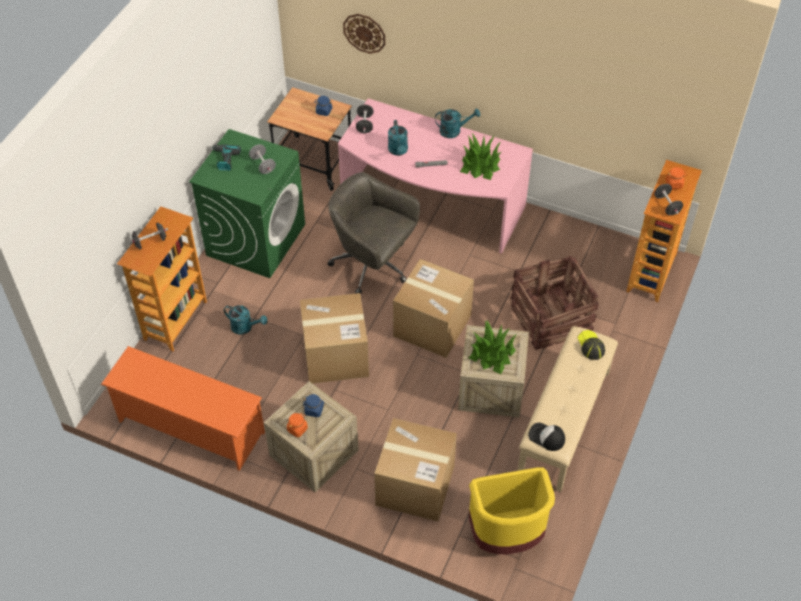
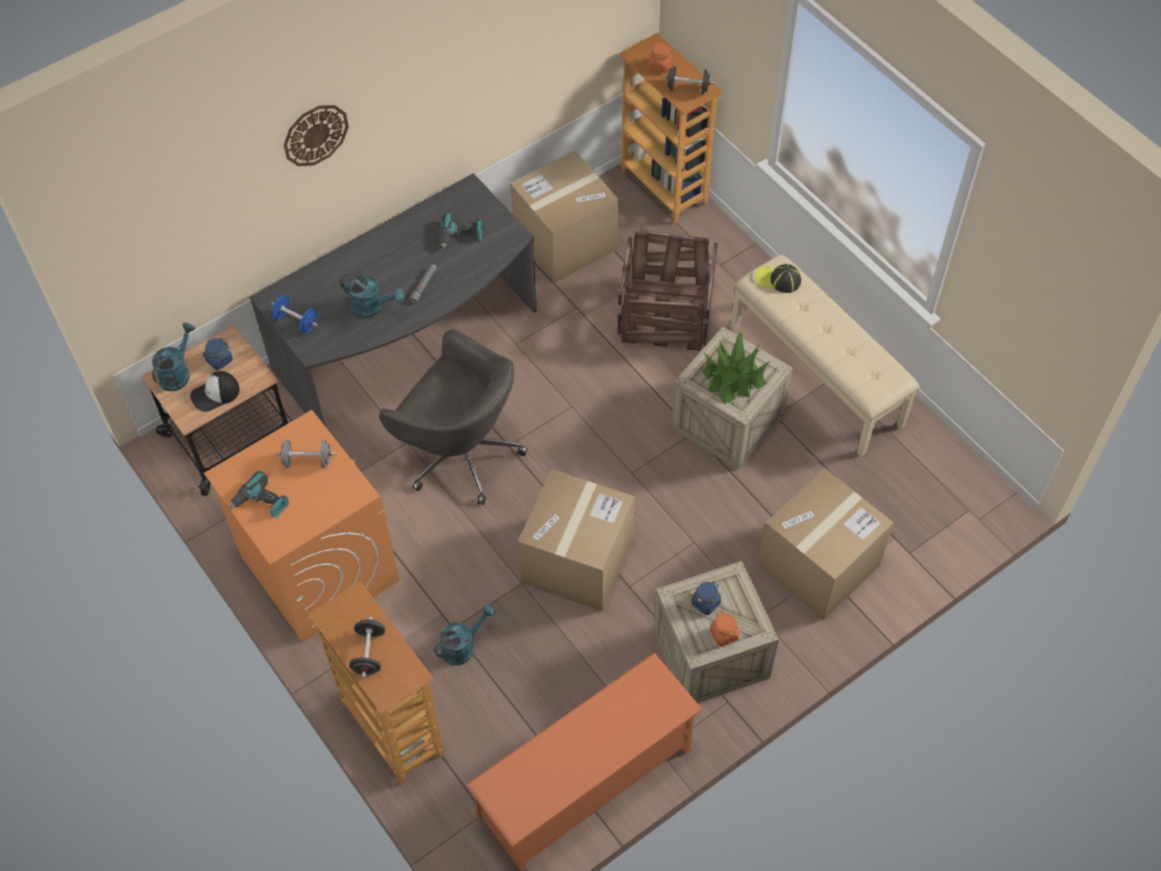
camera: 60 degrees left, 5 degrees up
green washing machine [189,129,305,278] -> orange washing machine [204,410,399,642]
grey office chair [328,172,420,295] -> grey office chair turned 120 degrees counterclockwise [379,329,527,505]
pink desk [338,98,533,254] -> grey desk [250,173,537,427]
wall clock [343,14,385,54] -> wall clock moved to [284,105,349,166]
black dumbbell [356,104,374,133] -> blue dumbbell [271,295,318,333]
cardboard box [393,259,474,358] -> cardboard box moved to [510,151,619,283]
turquoise watering can [435,109,480,138] -> turquoise watering can moved to [152,323,196,391]
potted plant [460,133,501,180] -> power drill [440,213,482,249]
yellow trash can [469,467,555,554] -> none
cap [528,423,565,451] -> cap moved to [190,371,240,412]

